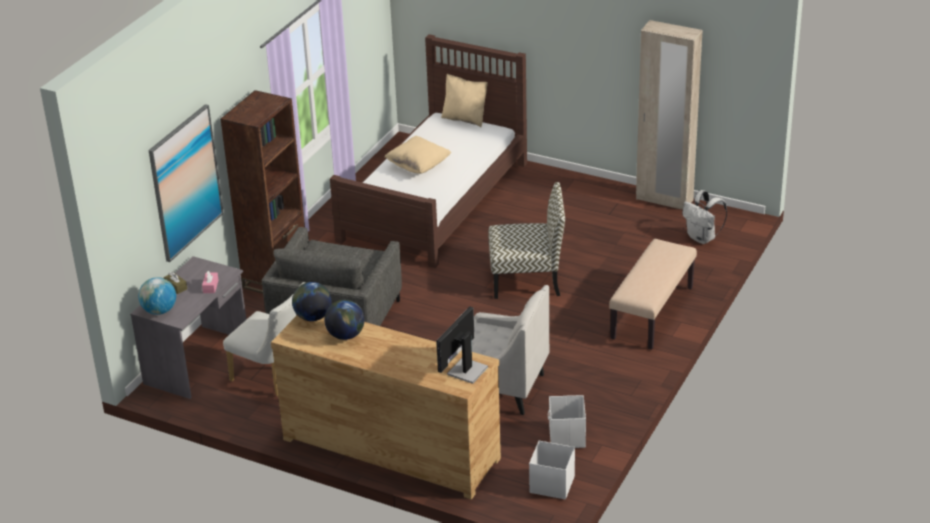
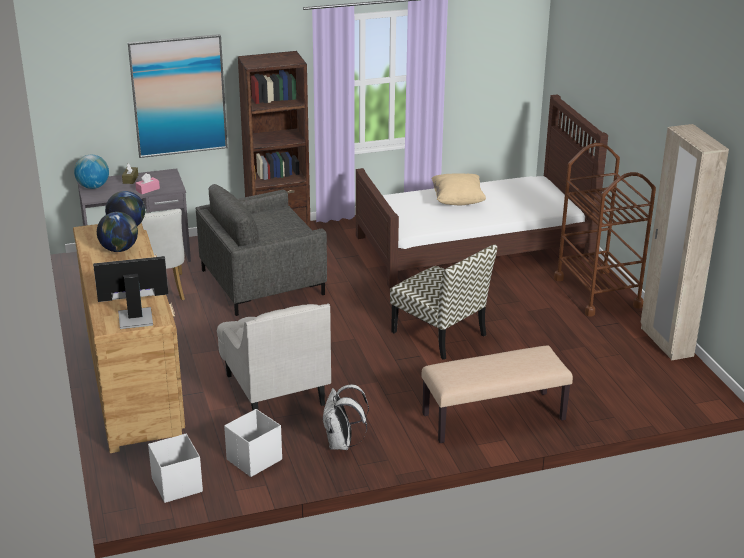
camera: 45 degrees right, 5 degrees down
beige pillow [441,74,488,127] -> none
white backpack [682,190,727,244] -> white backpack moved to [322,385,369,450]
none -> brown cart [554,143,656,316]

